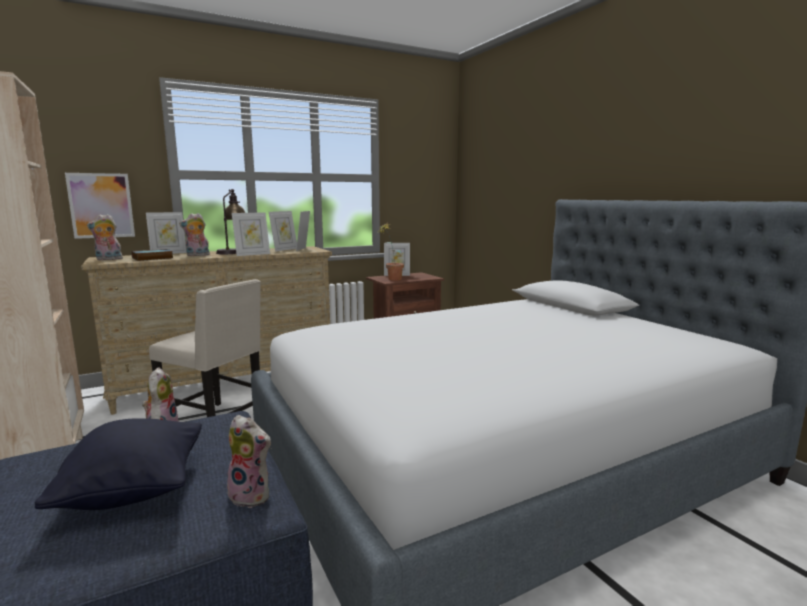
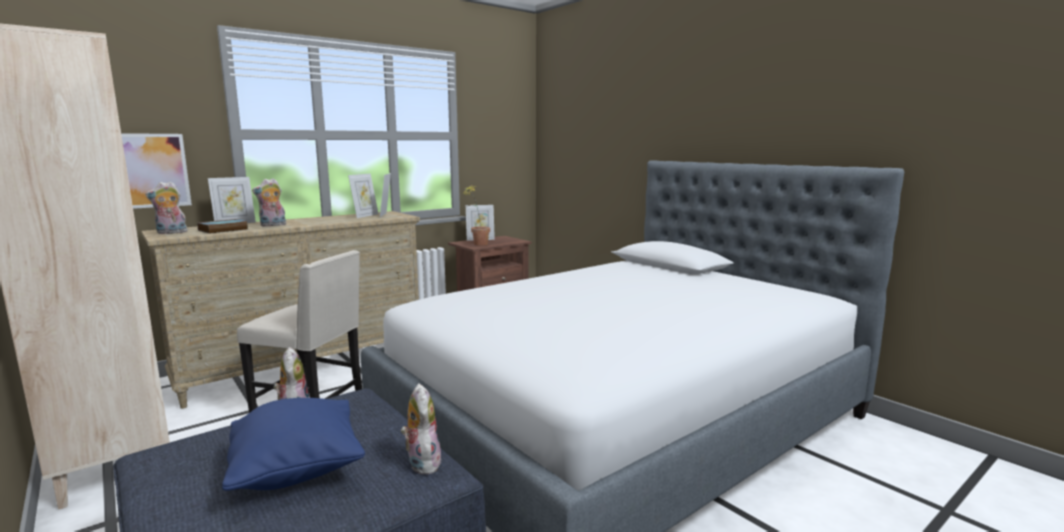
camera: 10 degrees left, 0 degrees up
black pillow [35,418,202,510] -> blue pillow [222,398,365,491]
table lamp [216,189,245,254] -> none
plush toy [226,415,272,508] -> plush toy turned 120 degrees counterclockwise [401,383,442,475]
picture frame [232,212,270,256] -> none

